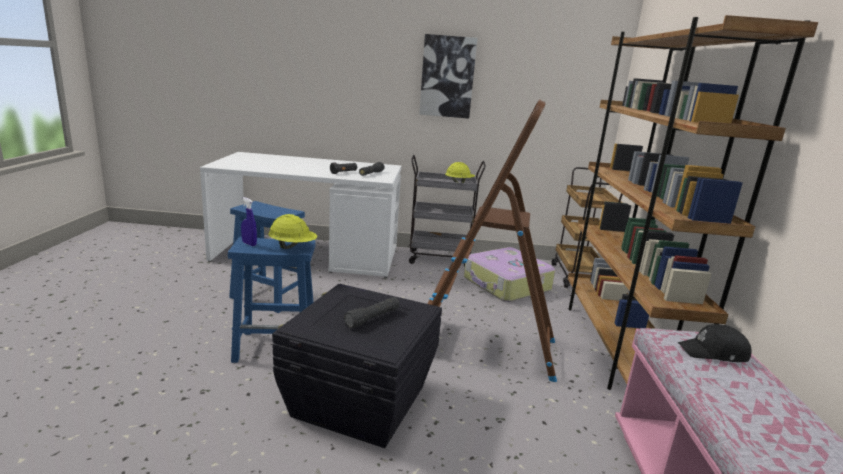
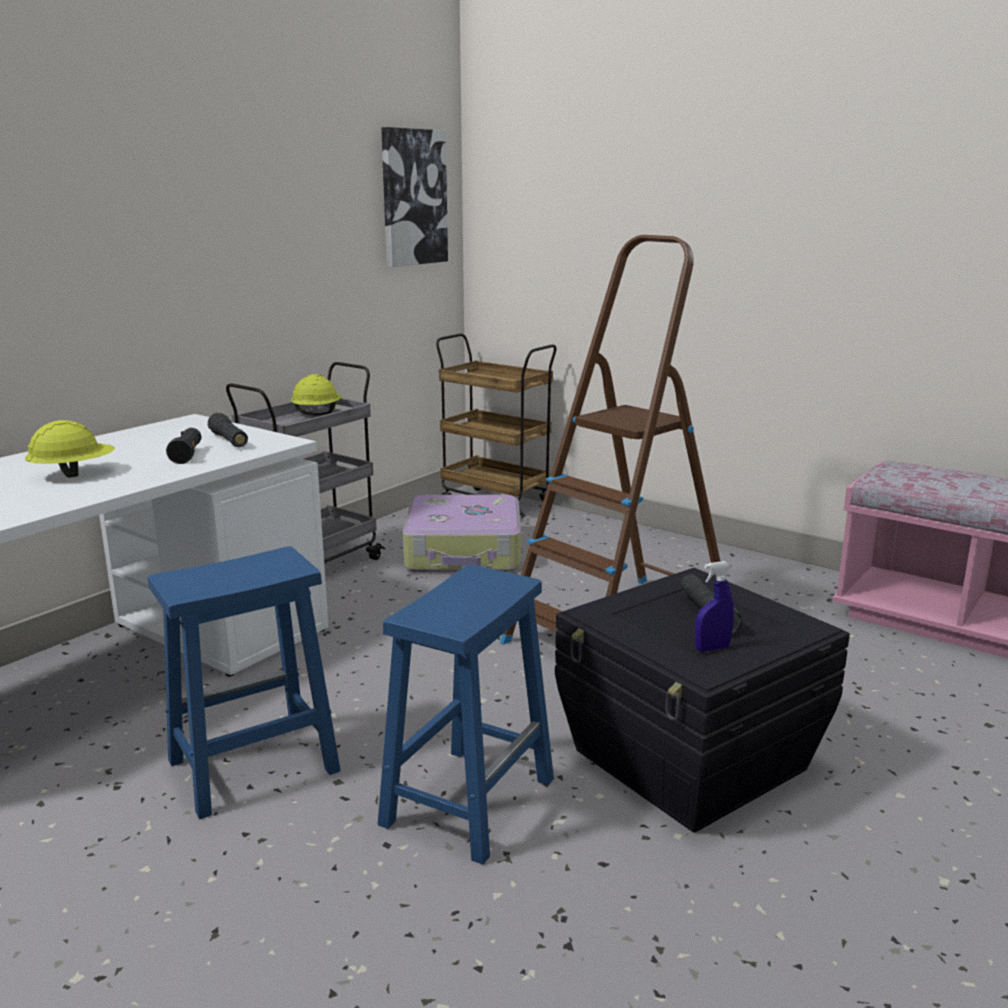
camera: 55 degrees left, 0 degrees up
blue spray bottle [241,197,257,246] -> blue spray bottle moved to [695,561,734,652]
yellow hard hat [268,214,317,249] -> yellow hard hat moved to [25,420,115,478]
picture [419,34,477,119] -> picture moved to [381,127,448,267]
brown bookcase [568,15,818,390] -> none
black cap [678,324,752,362] -> none

